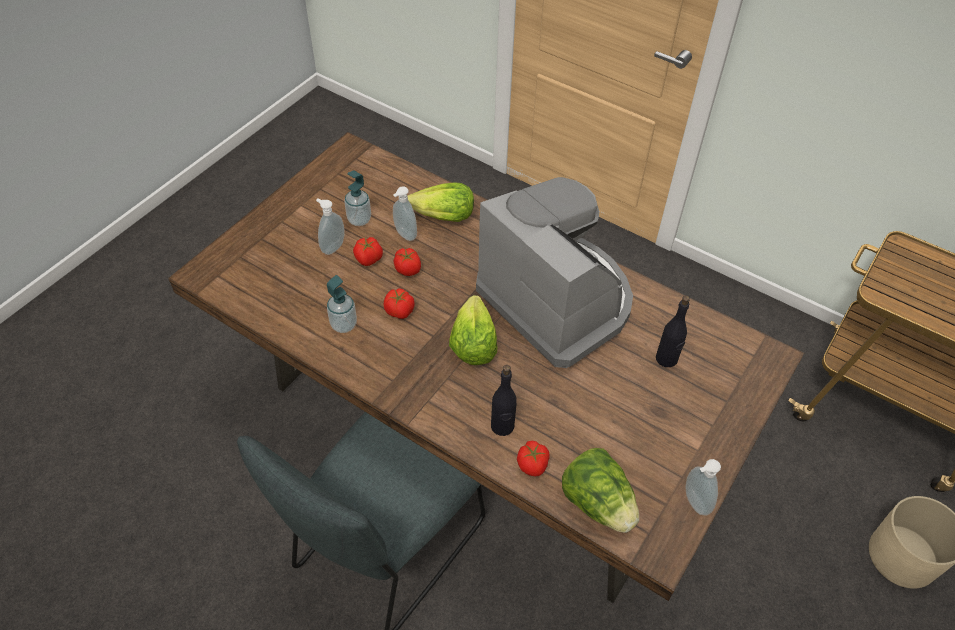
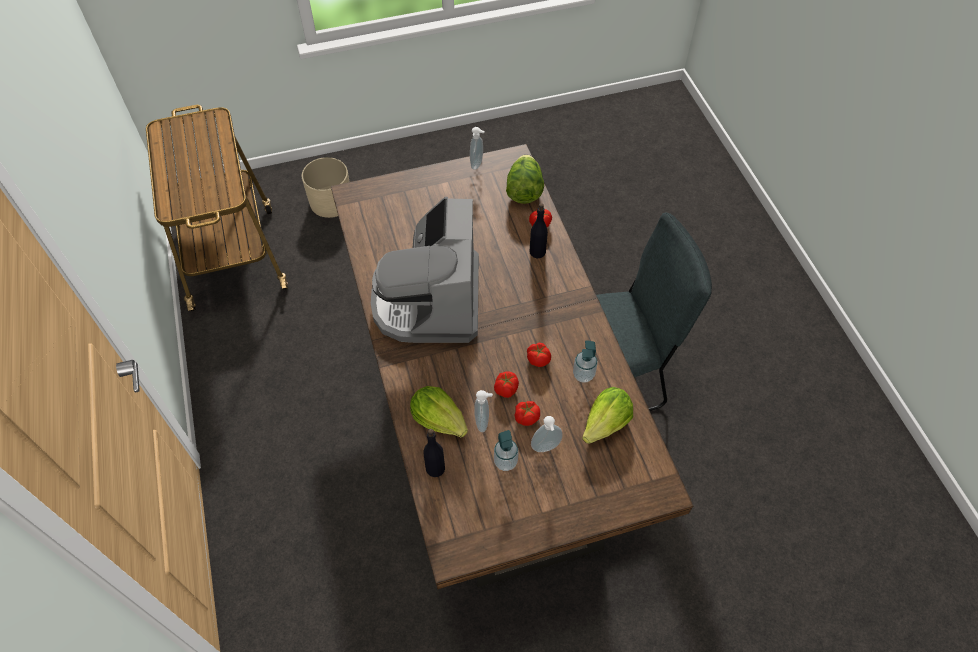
camera: 140 degrees left, 5 degrees up
lettuce [449,295,497,365] -> lettuce moved to [582,387,633,444]
black bottle [656,295,690,367] -> black bottle moved to [424,429,445,477]

